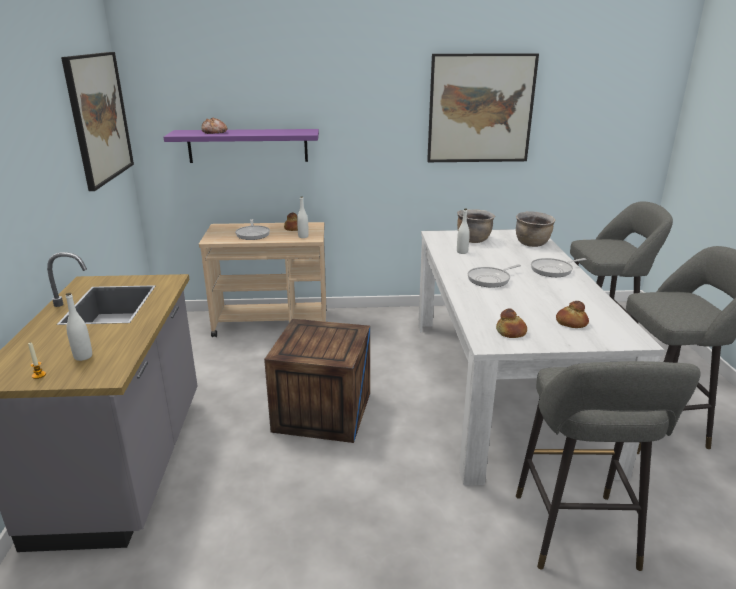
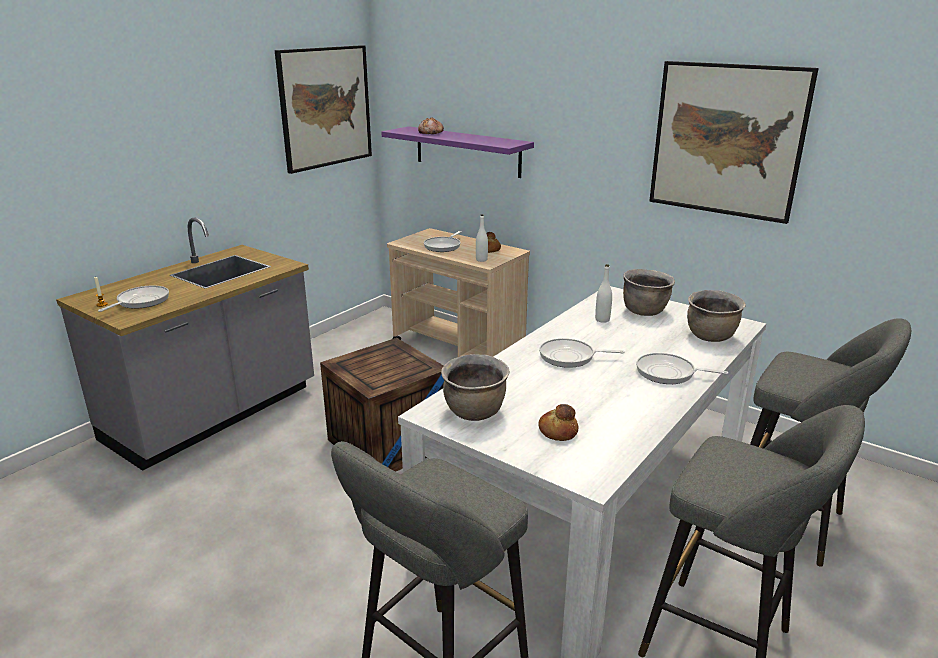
camera: 40 degrees right, 0 degrees up
white bottle [66,293,92,361] -> frying pan [98,285,169,312]
bread [496,308,527,338] -> brown cooking pot [441,354,510,421]

